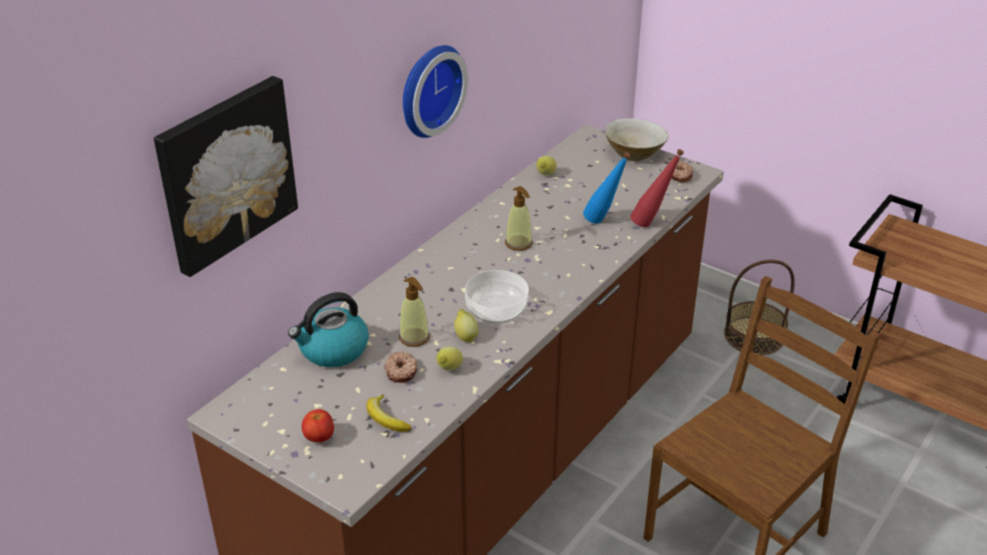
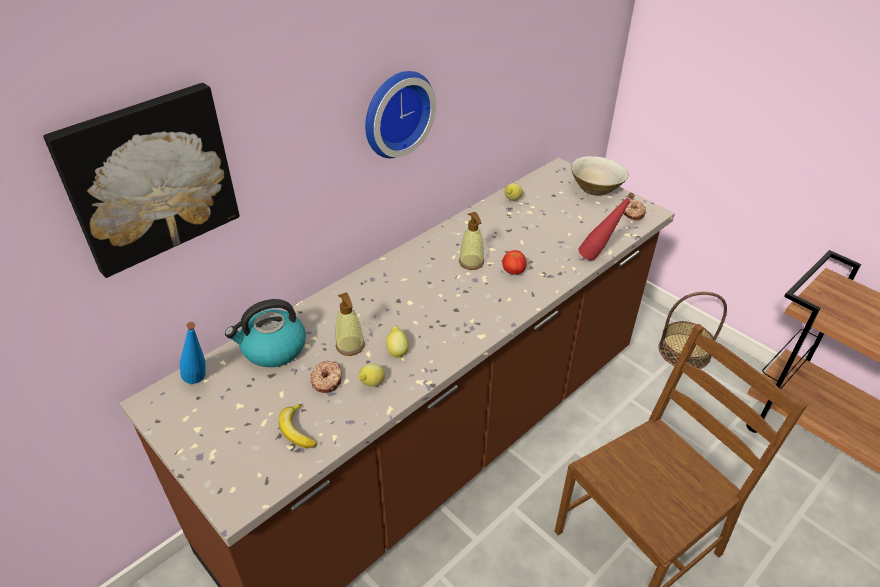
camera: 10 degrees right, 5 degrees up
tomato [302,409,334,443] -> tomato moved to [502,250,527,275]
bowl [465,270,529,324] -> none
blue bottle [583,152,630,224] -> blue bottle moved to [180,322,206,384]

